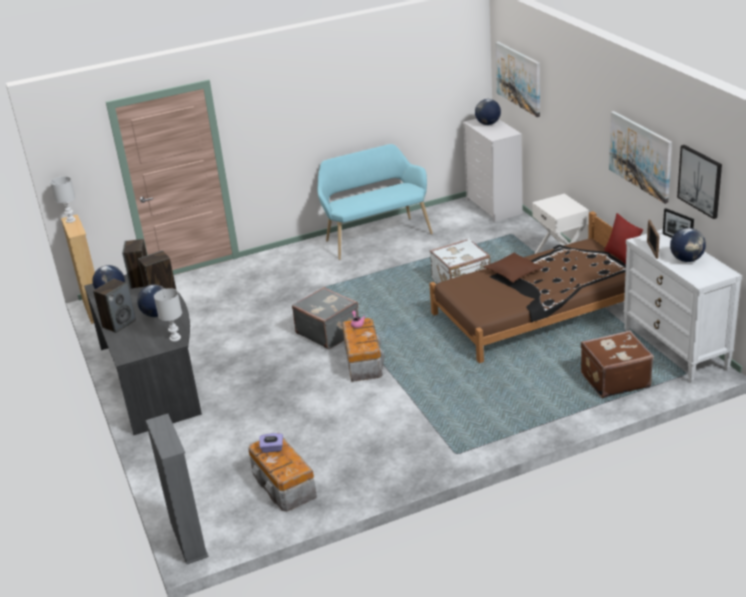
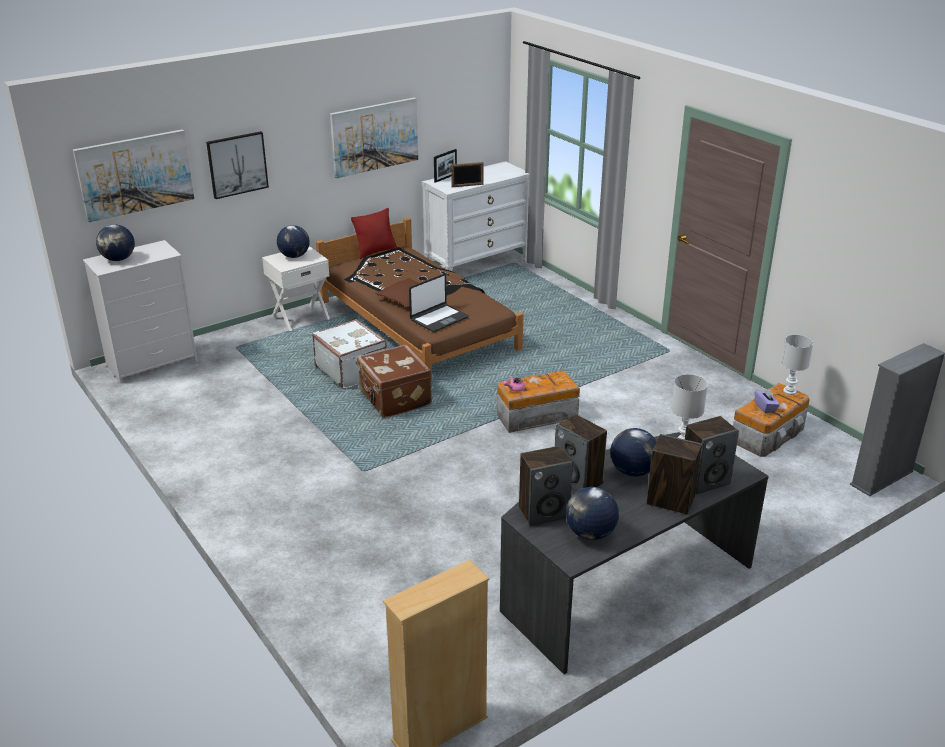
camera: 105 degrees left, 0 degrees up
white table lamp [50,176,76,223] -> white table lamp moved to [781,335,813,395]
grey suitcase [292,287,359,349] -> none
turquoise bench [318,144,433,260] -> none
brown suitcase [581,330,654,398] -> brown suitcase moved to [357,345,432,418]
globe [670,228,706,262] -> globe moved to [277,225,310,258]
picture [677,145,722,219] -> picture moved to [206,131,269,199]
none -> laptop [409,274,469,332]
none -> speaker [685,416,739,494]

